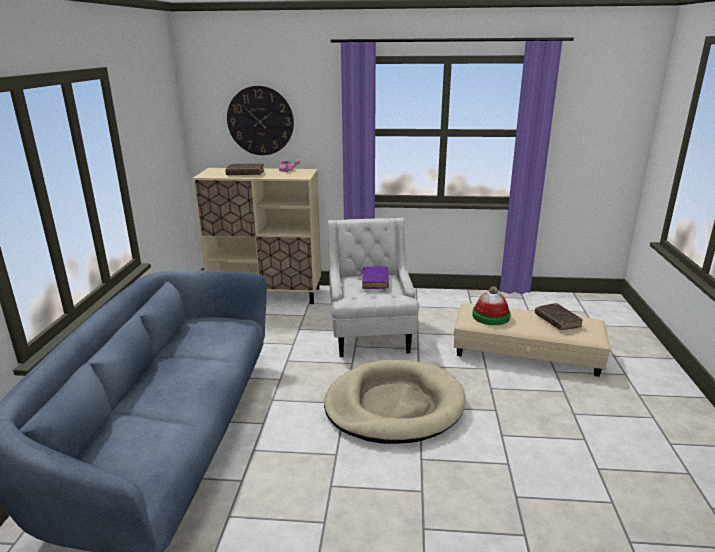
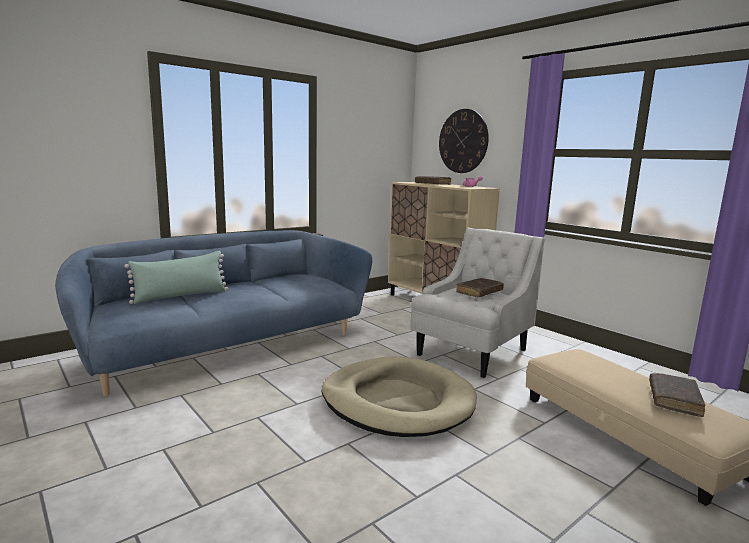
camera: 45 degrees right, 10 degrees down
purple book [362,266,389,289] -> brown book [456,278,504,297]
hat [472,286,511,325] -> none
none -> green pillow [124,251,228,304]

